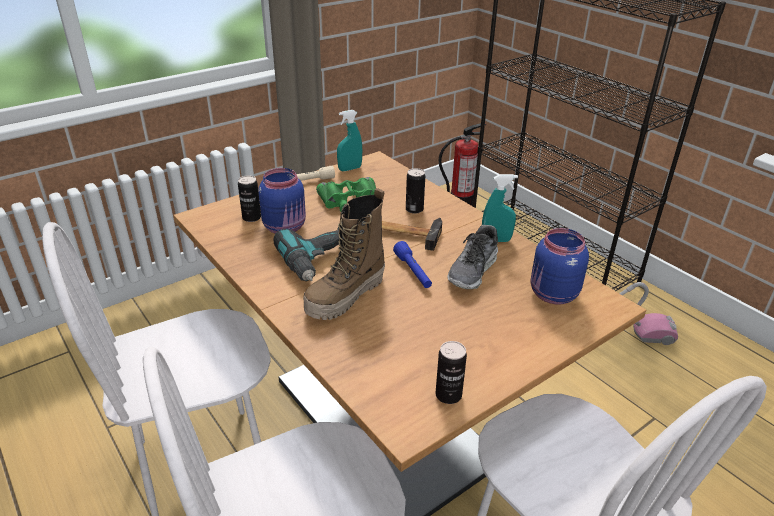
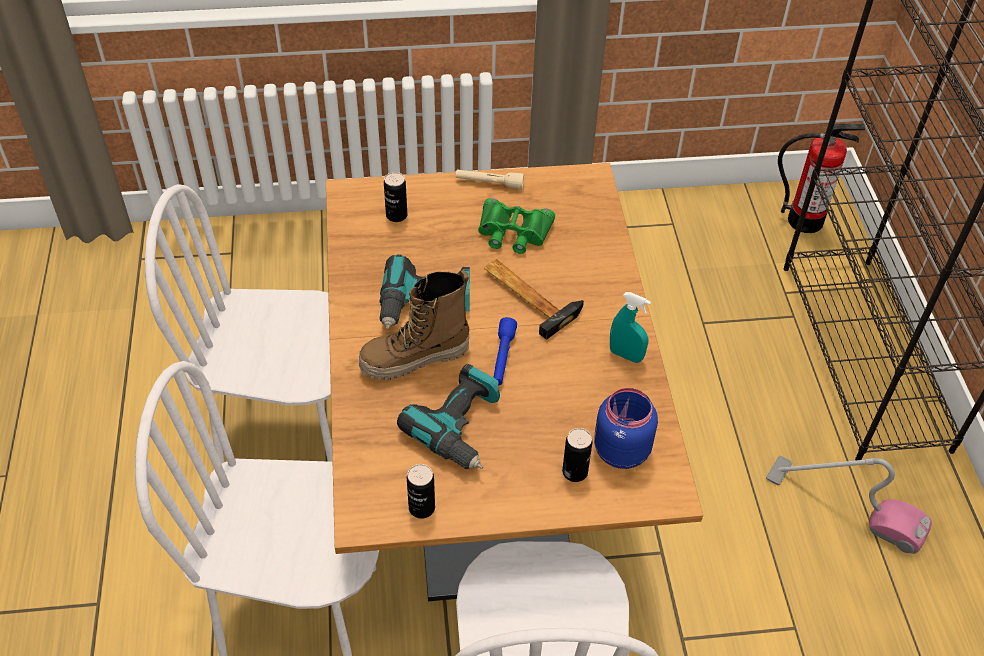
camera: 30 degrees right, 15 degrees up
blue jar [258,168,306,234] -> none
turquoise spray bottle [337,110,362,171] -> none
can [406,168,425,214] -> can moved to [562,428,593,482]
shoe [447,225,498,289] -> none
none -> power drill [397,364,500,469]

